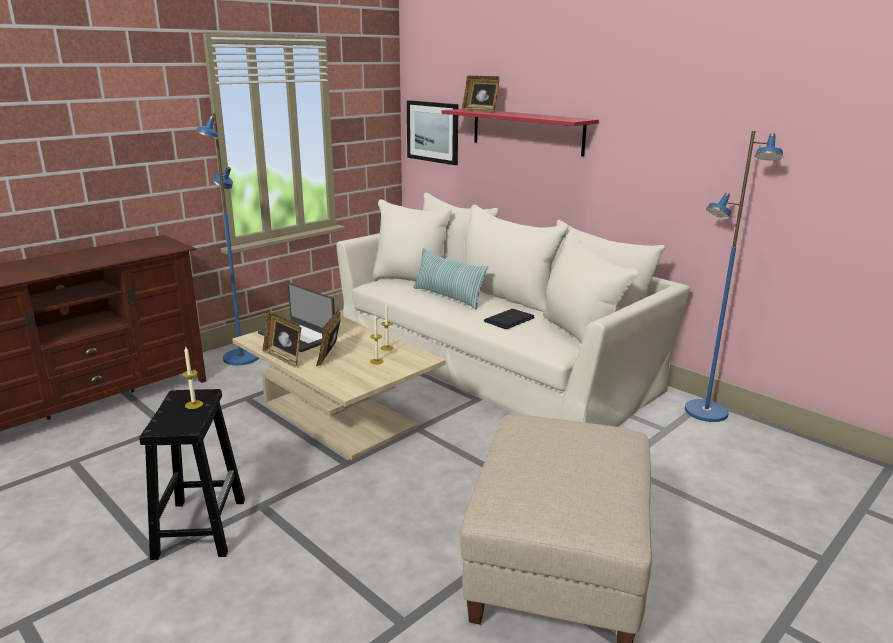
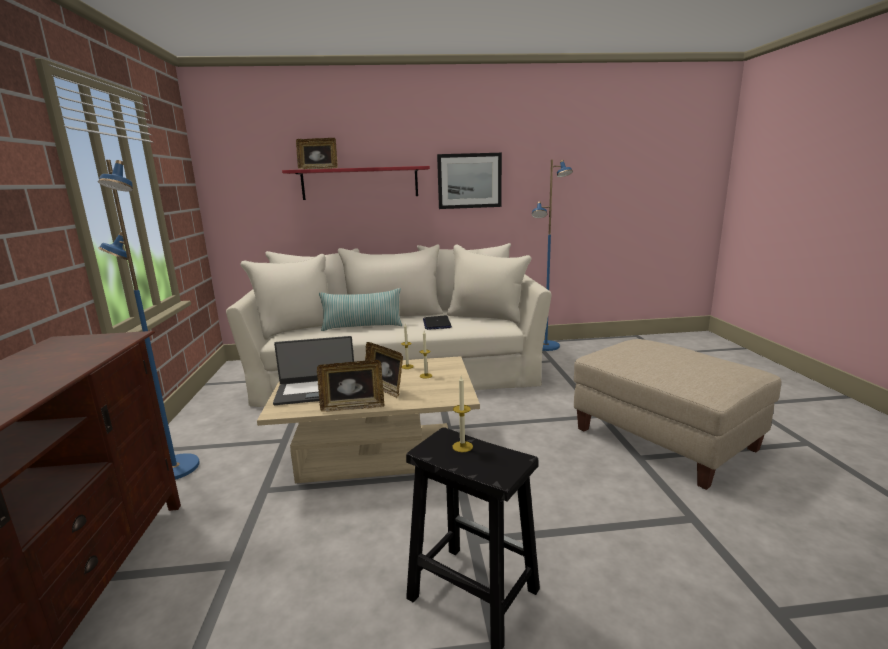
camera: 50 degrees left, 5 degrees down
picture [407,100,459,165] -> picture moved to [437,153,502,209]

